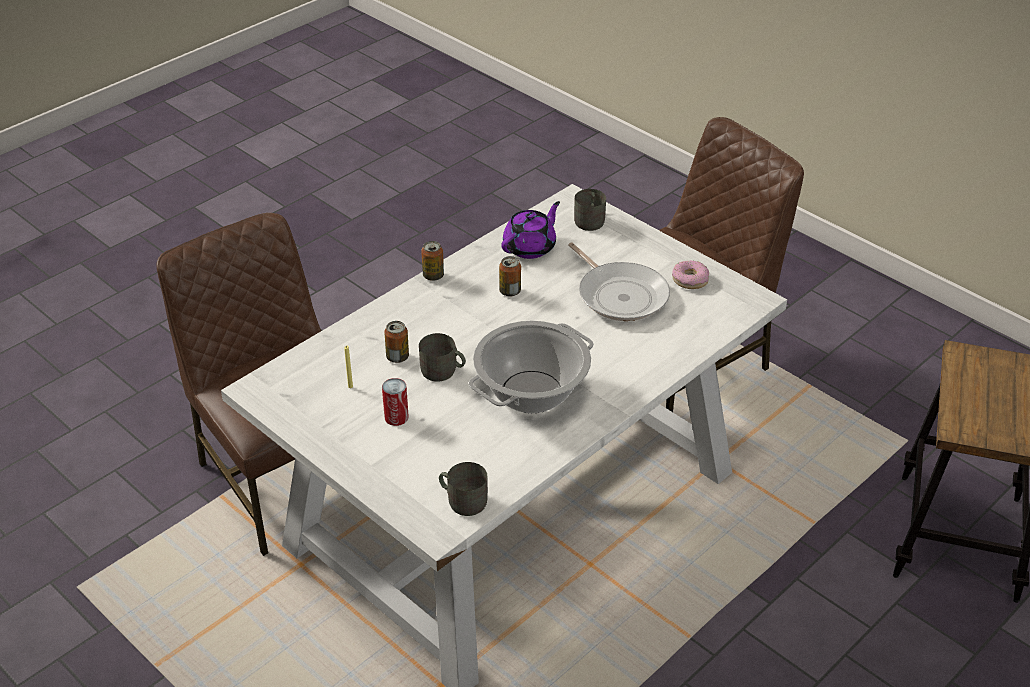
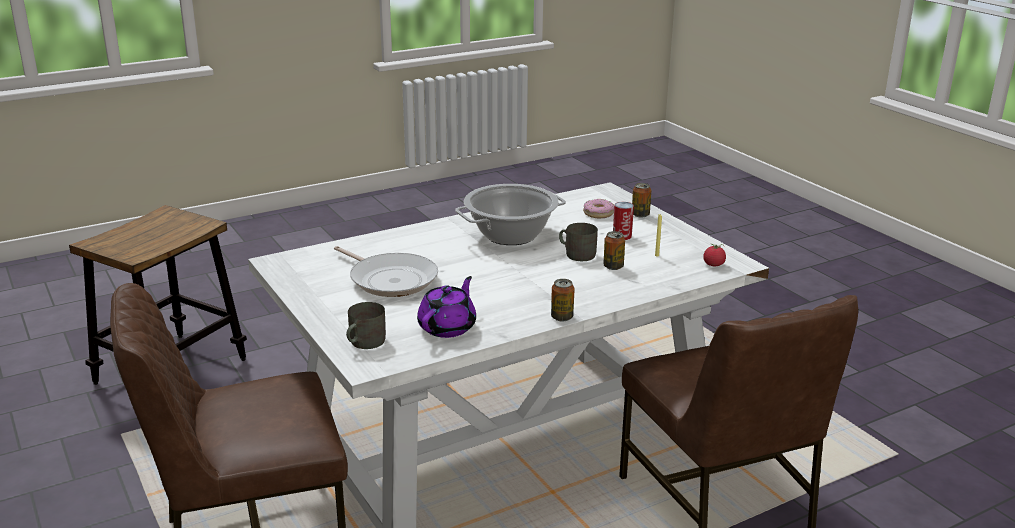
camera: 165 degrees left, 15 degrees down
grey mug [439,462,488,516] -> none
can [499,256,521,297] -> can moved to [632,183,651,218]
purple teapot [501,201,560,259] -> purple teapot turned 150 degrees clockwise [417,276,476,338]
frying pan [568,242,670,321] -> frying pan turned 150 degrees clockwise [334,246,438,297]
donut [672,261,709,289] -> donut moved to [583,199,614,218]
none -> tomato [703,244,726,266]

